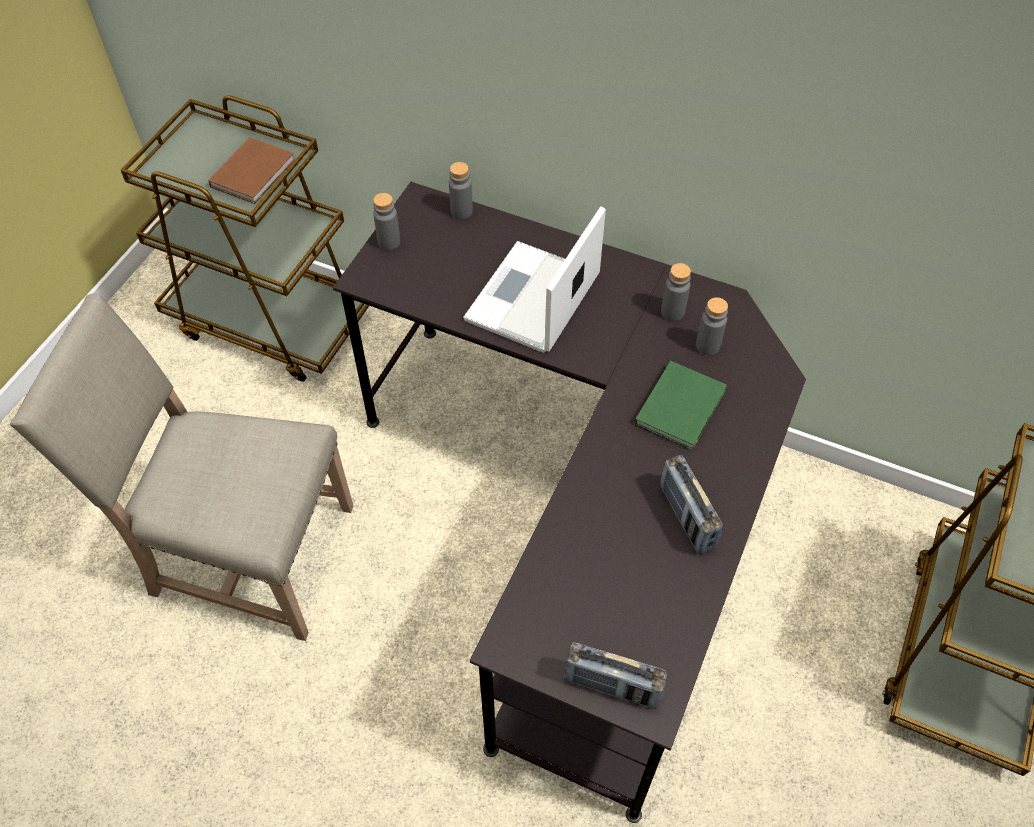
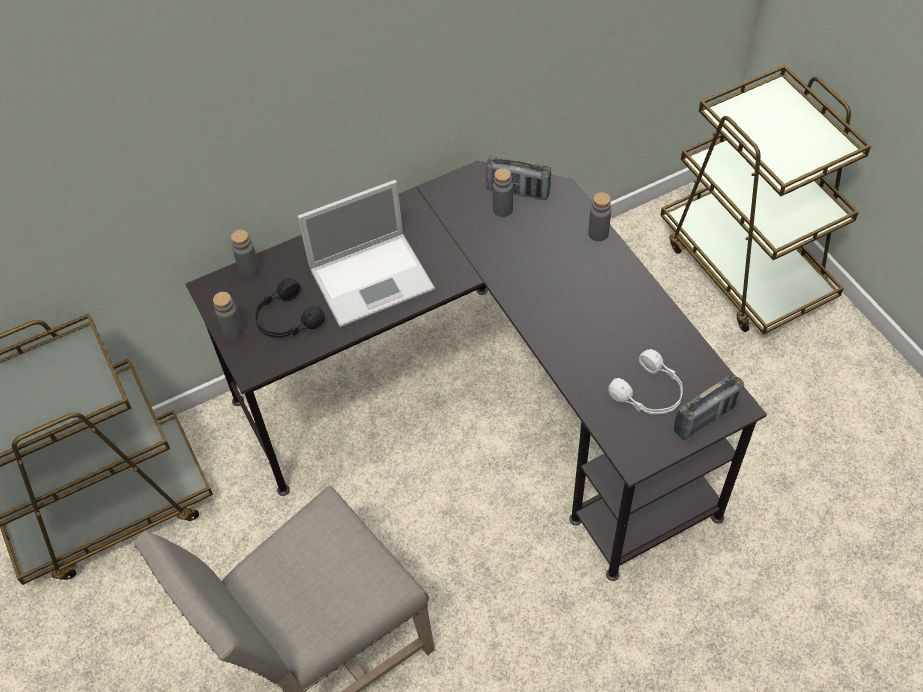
camera: 50 degrees left, 0 degrees up
brown book [208,137,295,204] -> none
laptop [463,206,606,353] -> laptop turned 90 degrees counterclockwise [297,180,435,327]
green book [635,361,727,451] -> none
radio [660,455,723,554] -> radio moved to [486,156,551,200]
grey bottle [661,263,691,321] -> grey bottle moved to [588,192,611,241]
none -> black headphones [255,278,325,338]
none -> white headphones [608,349,683,415]

